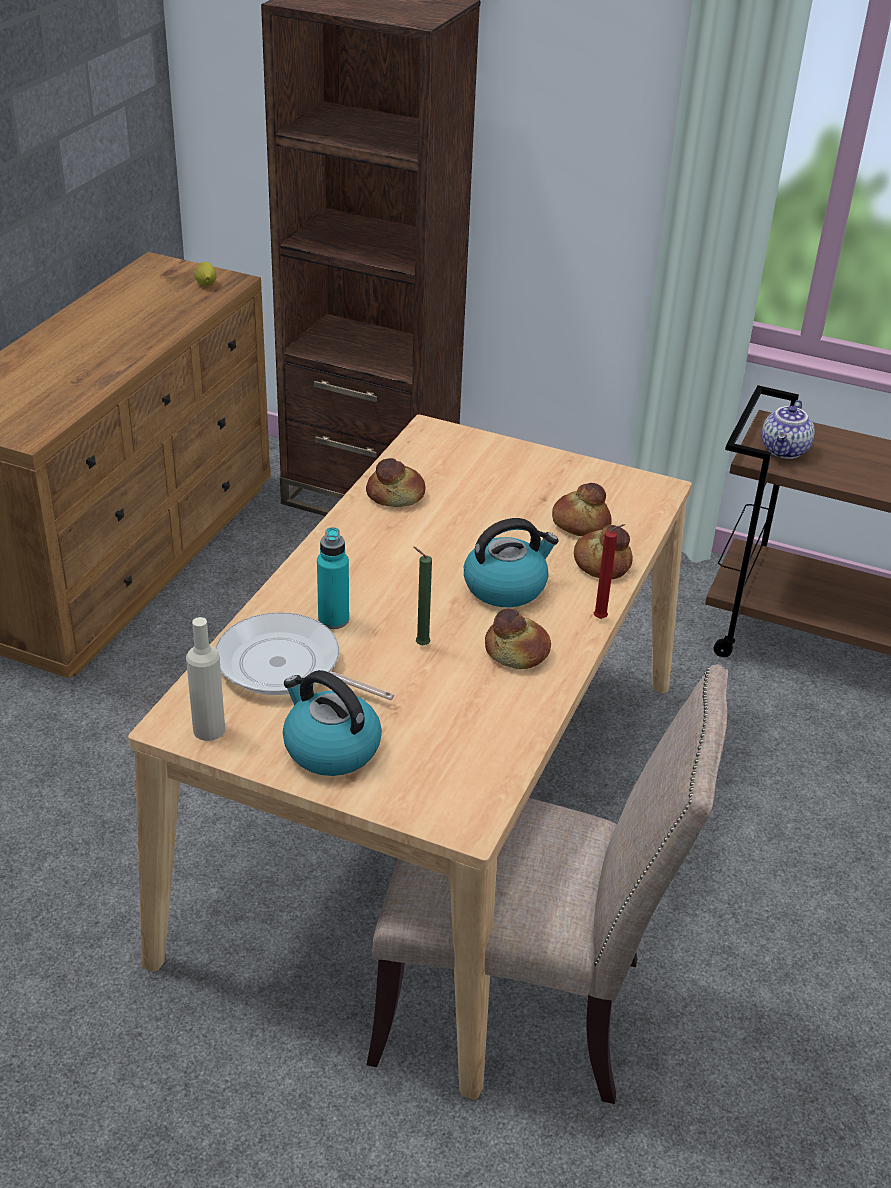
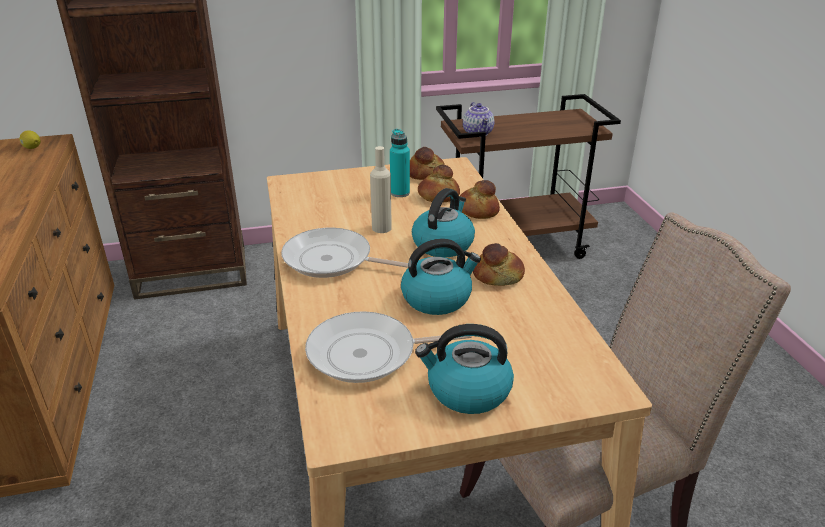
camera: 35 degrees left, 5 degrees down
beige bottle [186,617,225,741] -> beige bottle moved to [370,146,392,233]
turquoise bottle [317,527,349,629] -> turquoise bottle moved to [390,129,410,197]
bread [366,458,426,507] -> bread moved to [410,147,445,180]
green candle [414,547,432,645] -> kettle [401,238,481,315]
red candle [594,524,625,619] -> none
none -> frying pan [281,228,408,278]

